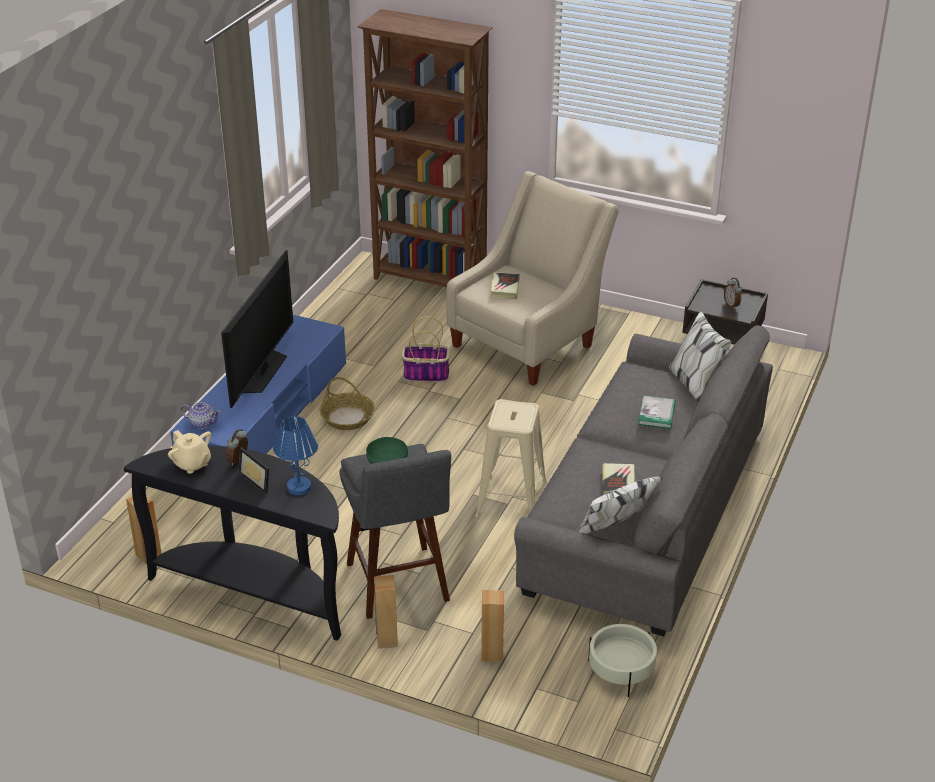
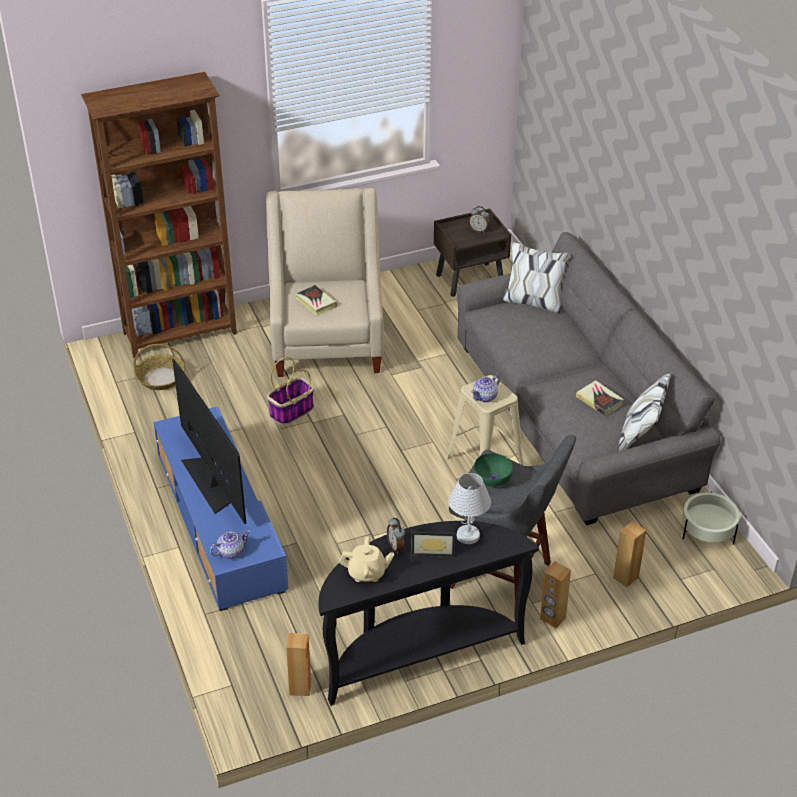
camera: 45 degrees left, 5 degrees up
blue table lamp [273,416,318,495] -> white table lamp [448,473,491,544]
basket [319,377,375,430] -> basket moved to [133,344,185,390]
book [638,395,676,429] -> none
none -> teapot [471,374,500,402]

